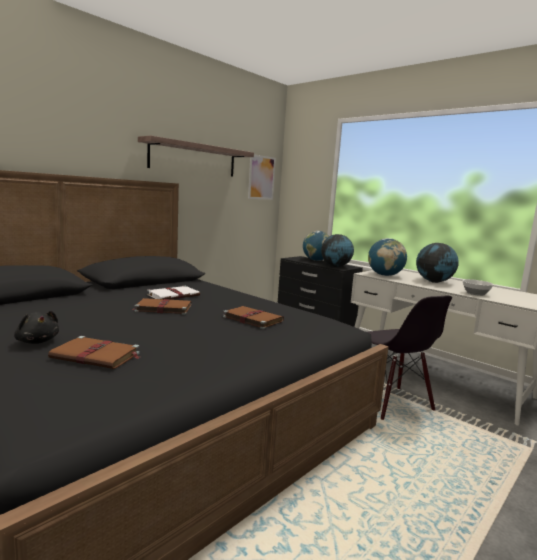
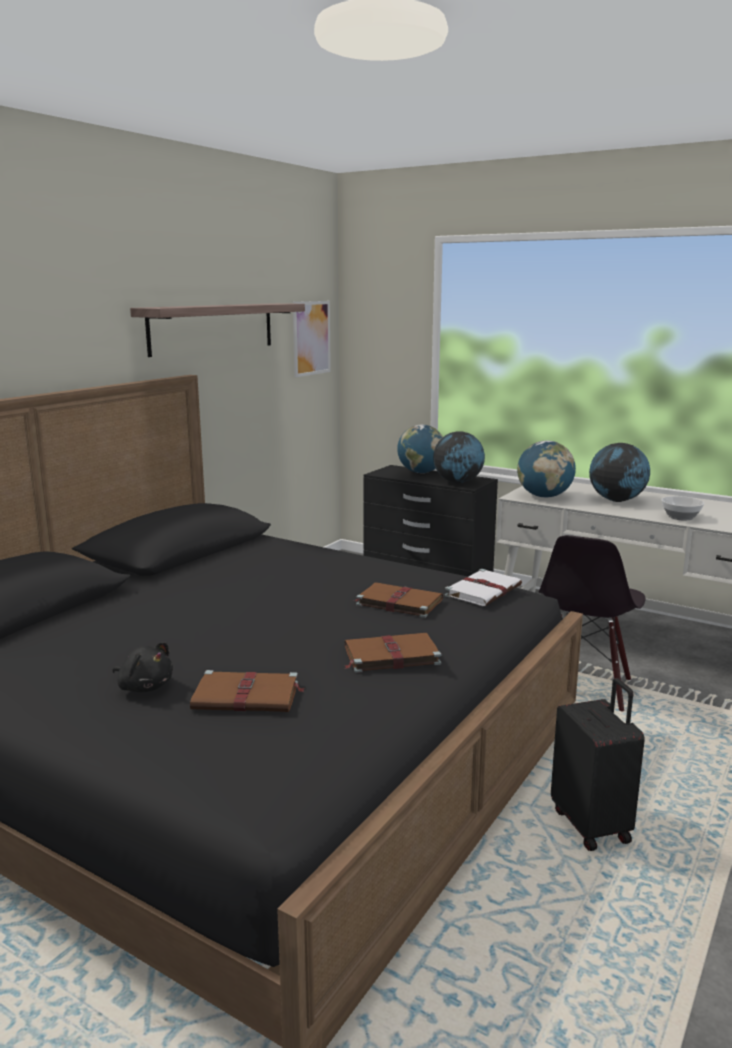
camera: 10 degrees left, 5 degrees up
brown book [132,298,192,315] -> brown book moved to [345,633,441,673]
white book [147,286,200,299] -> white book moved to [445,569,522,606]
black chair [368,295,452,420] -> black chair turned 60 degrees clockwise [539,535,646,712]
none -> black suitcase [551,678,645,851]

